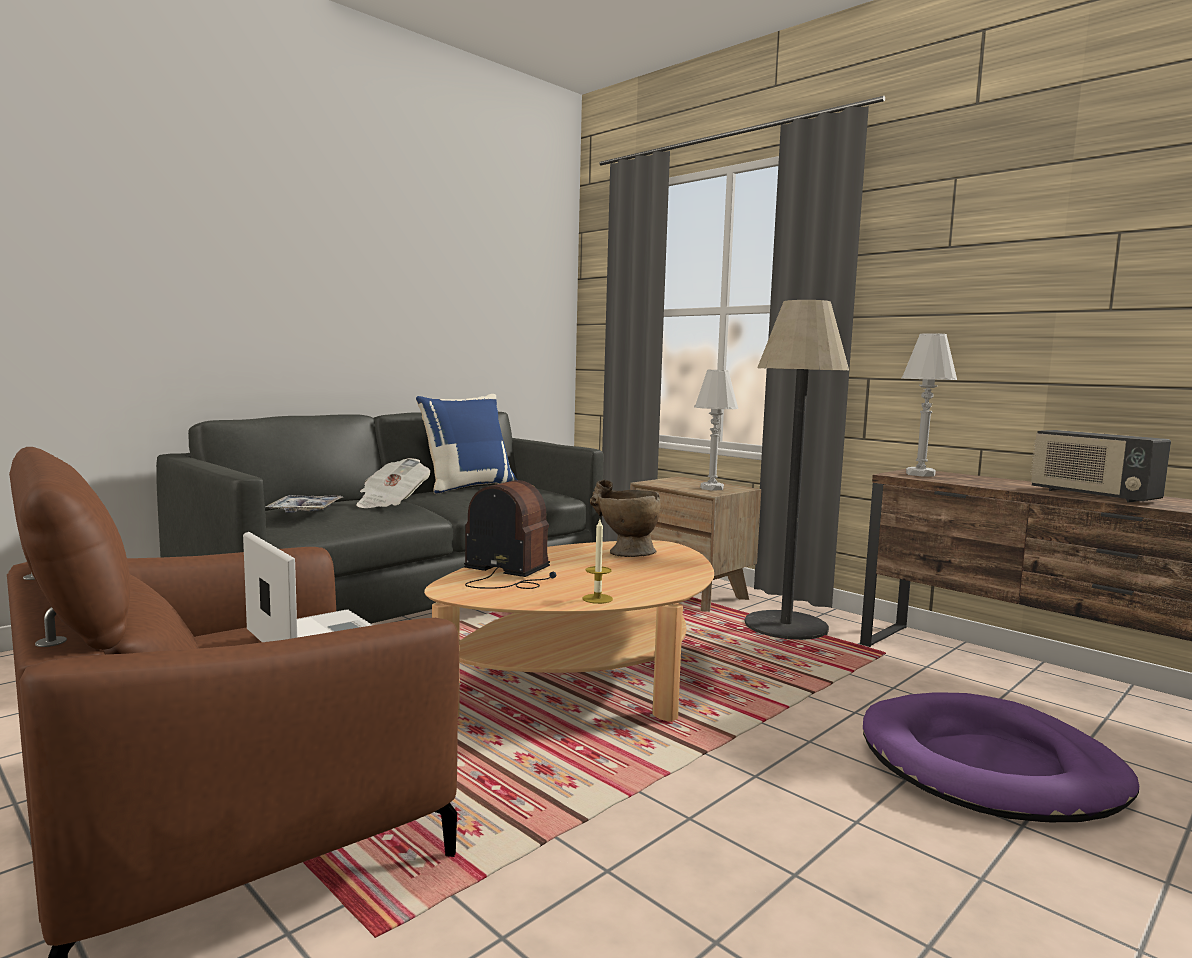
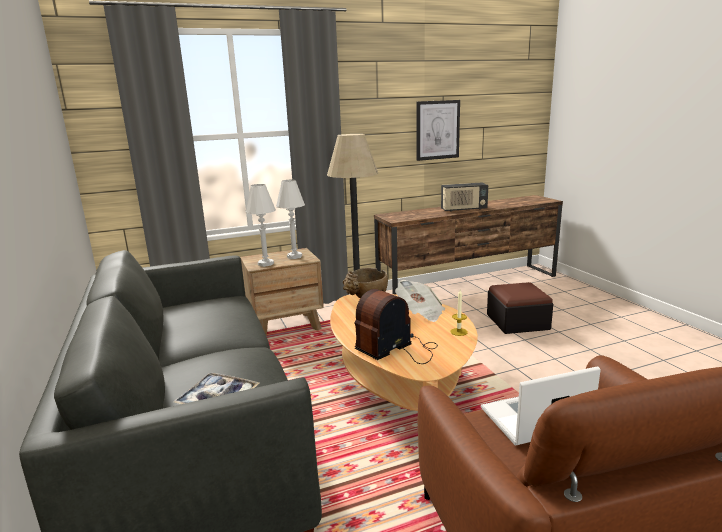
camera: 65 degrees left, 10 degrees up
newspaper [356,458,430,508] -> newspaper moved to [395,280,445,322]
blue pillow [416,394,517,494] -> none
purple dog bed [863,693,1139,822] -> ottoman [487,282,553,334]
white table lamp [901,333,957,477] -> white table lamp moved to [245,184,276,267]
none -> picture [417,100,460,161]

